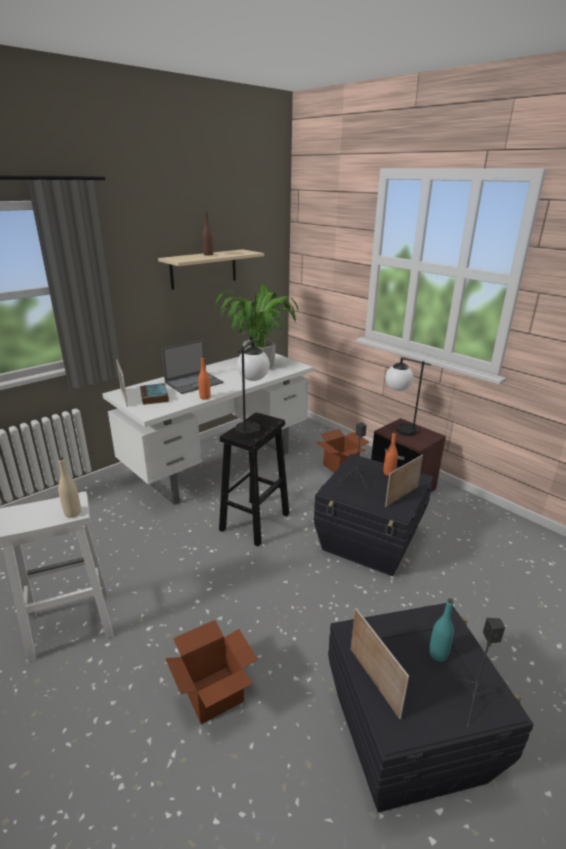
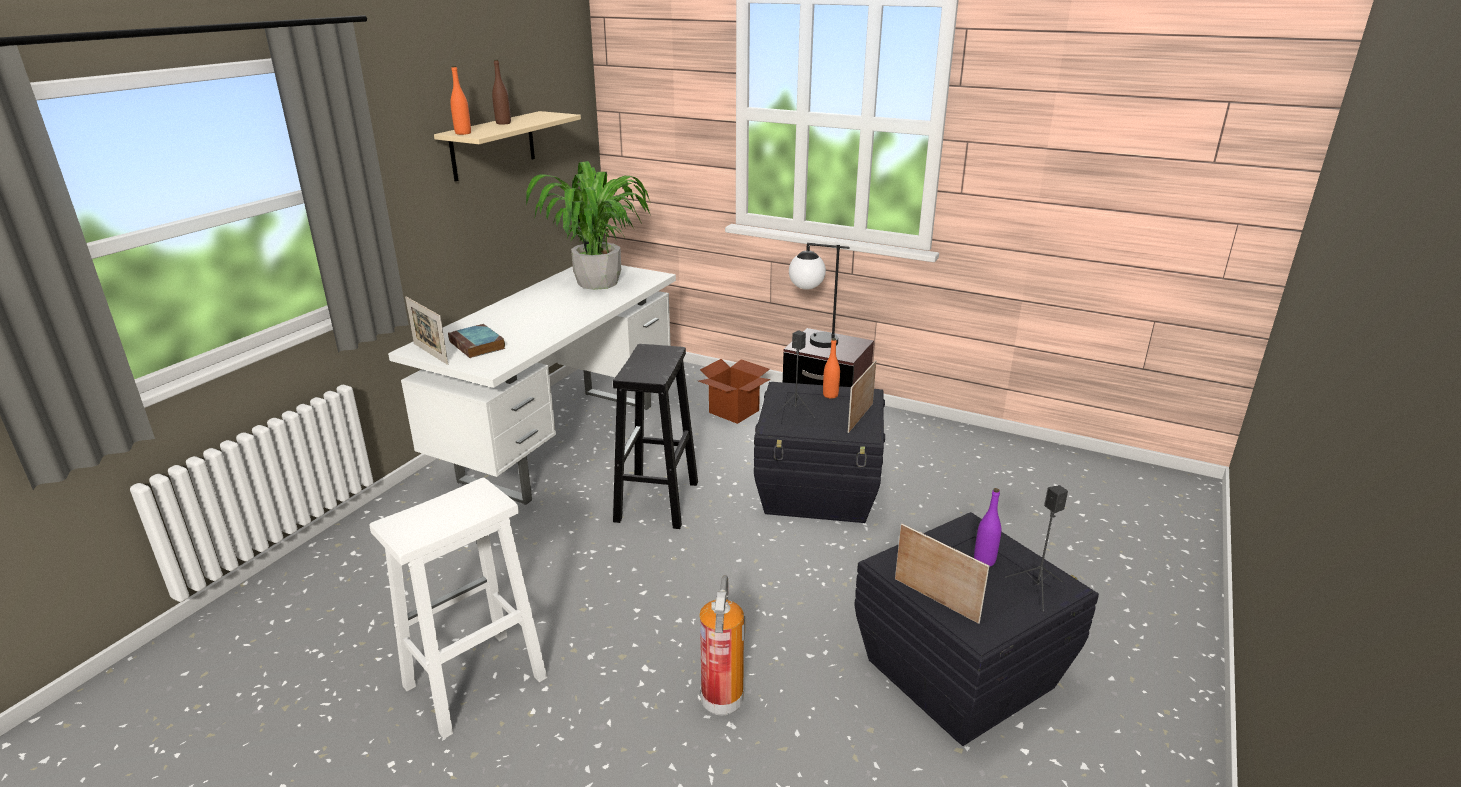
camera: 20 degrees left, 0 degrees up
beige bottle [58,457,81,518] -> none
laptop [161,340,223,394] -> none
cardboard box [165,620,258,724] -> fire extinguisher [699,575,745,716]
orange bottle [198,356,210,400] -> orange bottle moved to [450,66,471,135]
table lamp [235,340,270,437] -> none
turquoise bottle [429,598,454,662] -> purple bottle [974,488,1001,567]

